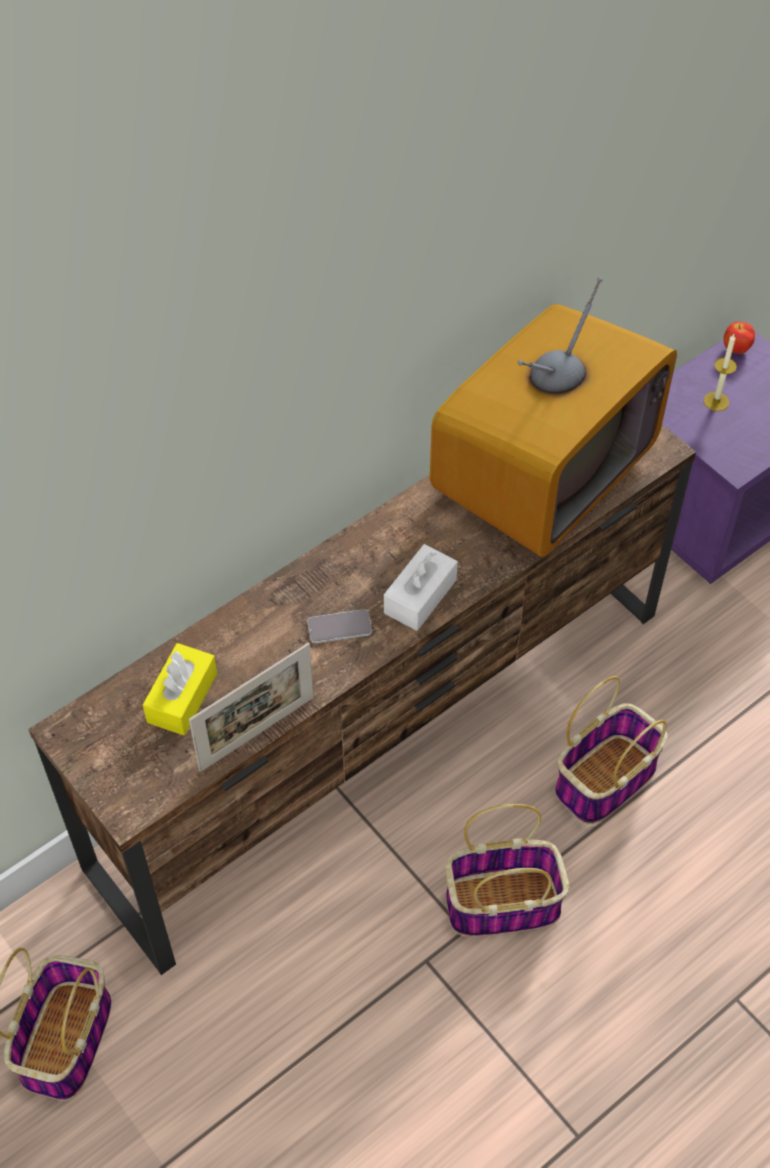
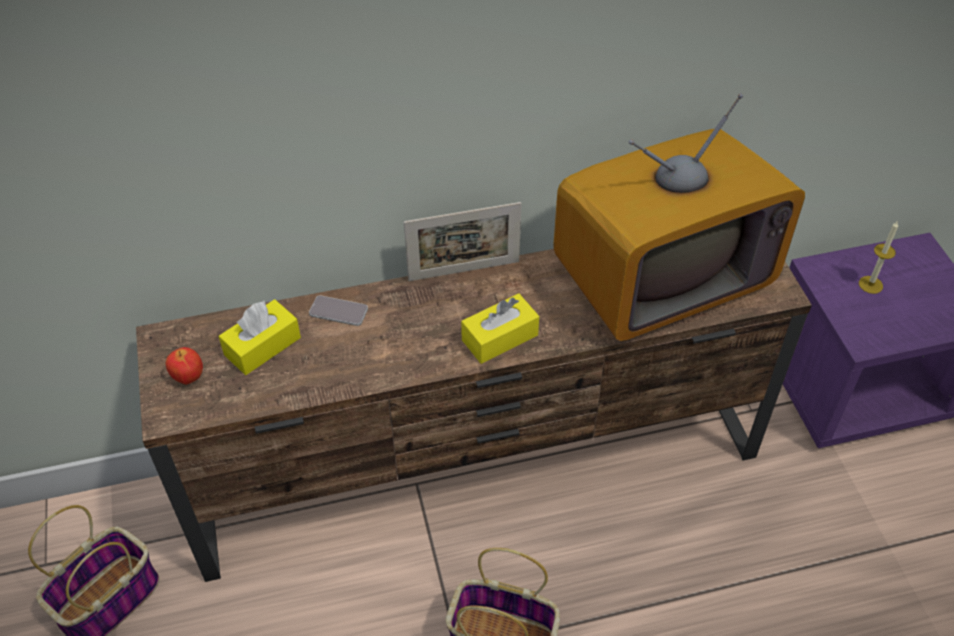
camera: 25 degrees right, 5 degrees down
picture frame [189,643,314,772] -> picture frame moved to [404,202,522,281]
phone [307,609,372,644] -> phone moved to [309,295,368,326]
white tissue box [384,544,458,631] -> yellow tissue box [461,293,539,364]
basket [555,676,668,825] -> none
apple [724,322,755,354] -> apple moved to [166,347,203,385]

